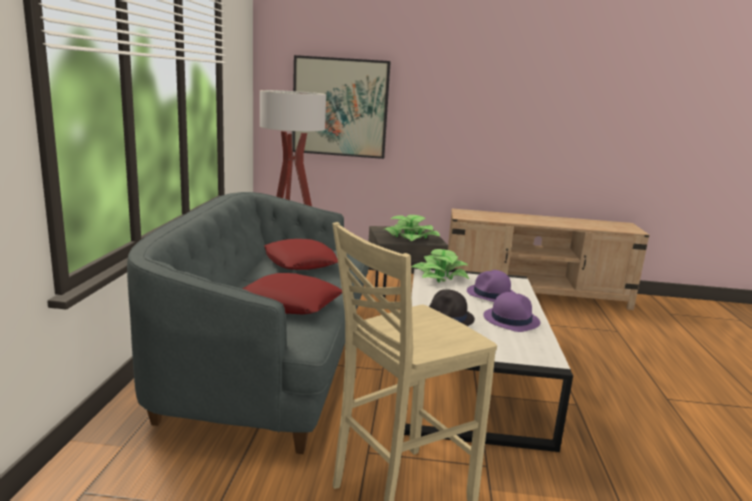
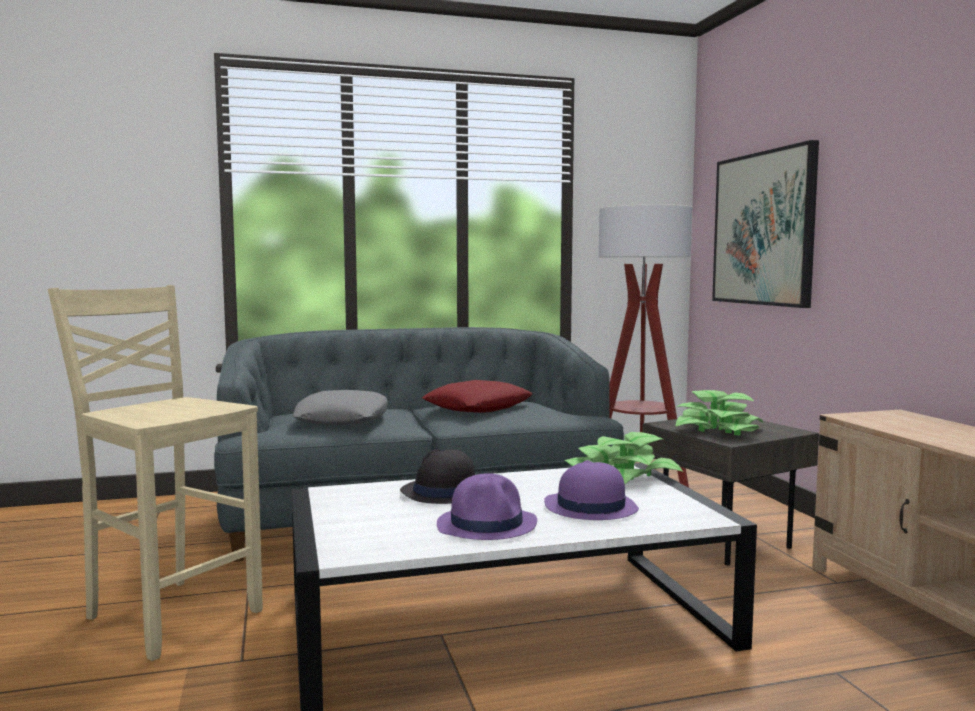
camera: 70 degrees right, 10 degrees down
red pillow [242,273,342,314] -> grey pillow [293,390,388,425]

